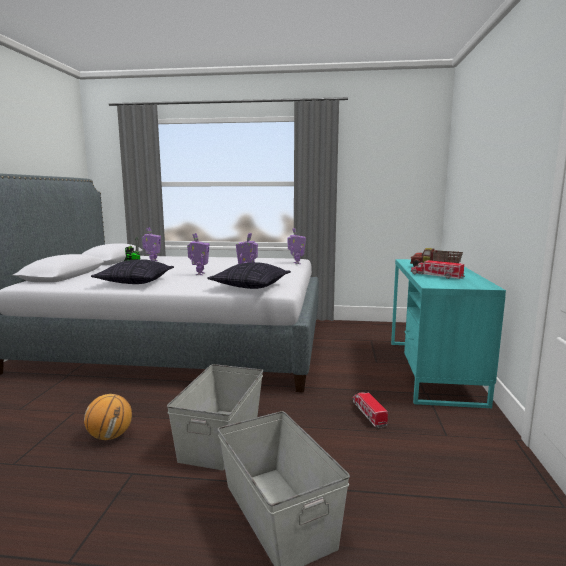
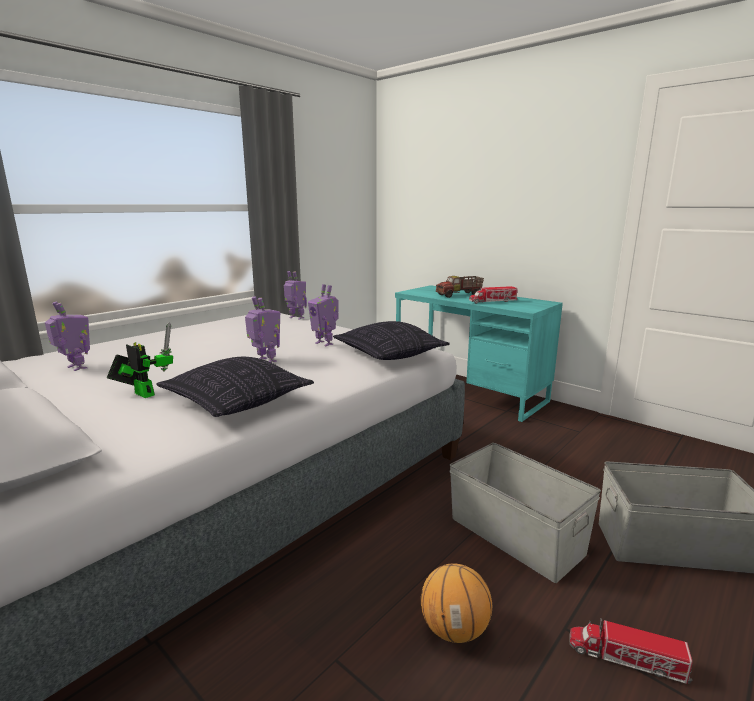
camera: 55 degrees left, 5 degrees up
toy truck [352,392,388,428] -> toy truck moved to [570,618,693,684]

